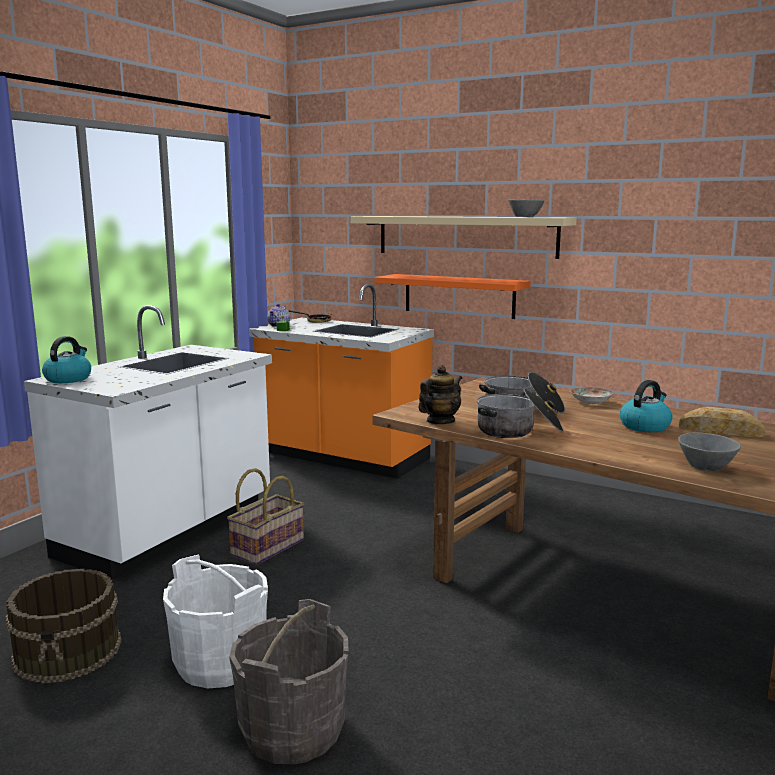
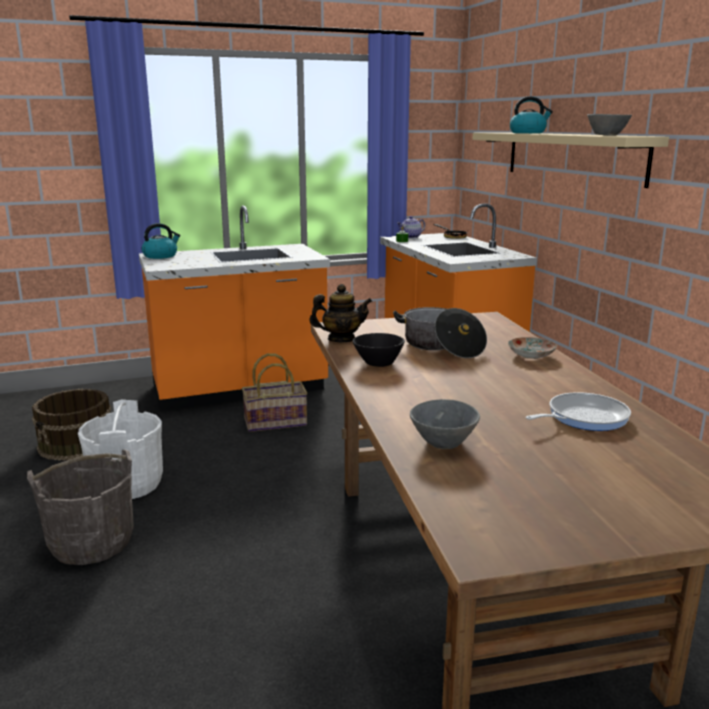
camera: 40 degrees right, 5 degrees up
white counter [24,305,272,580] -> orange counter [139,205,330,411]
orange shelf [374,274,531,319] -> none
cooking pot [477,389,564,438] -> black bowl [352,333,405,367]
kettle [620,380,673,432] -> kettle moved to [510,96,553,133]
bread [679,407,765,437] -> frying pan [525,392,631,431]

